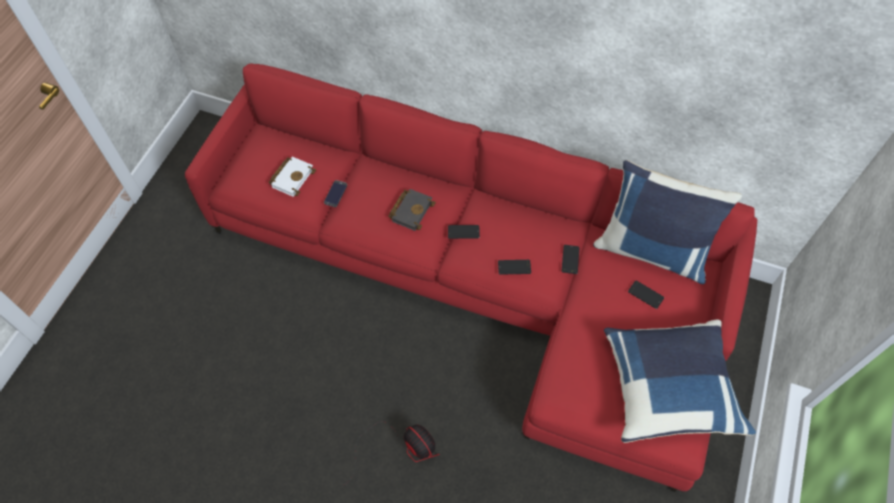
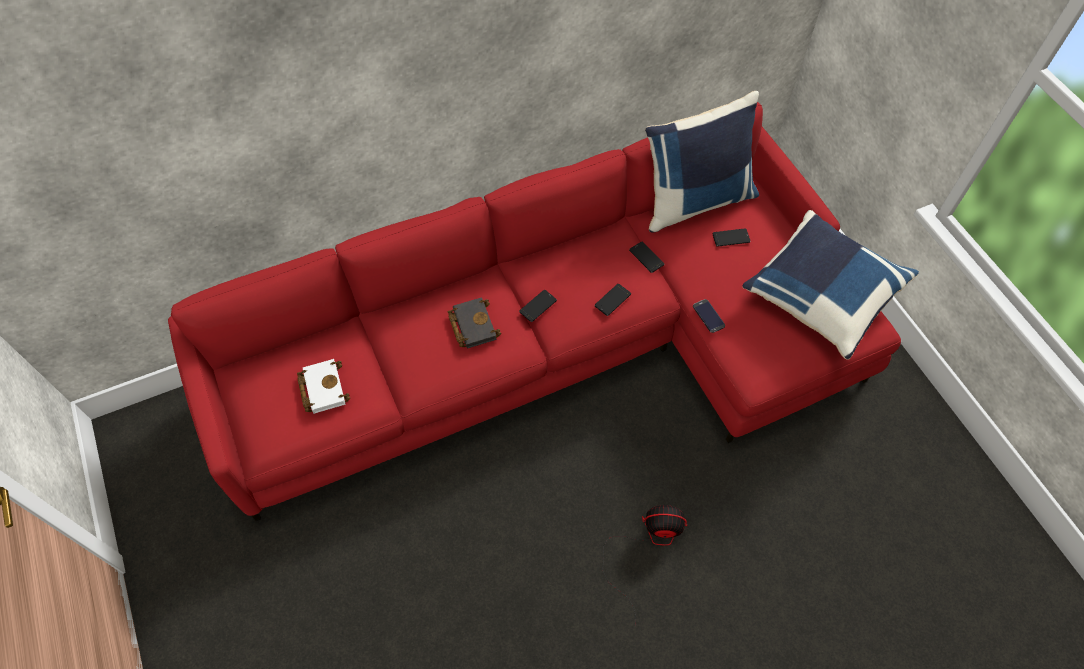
camera: 45 degrees left, 0 degrees up
phone [324,180,347,207] -> phone moved to [693,299,725,333]

